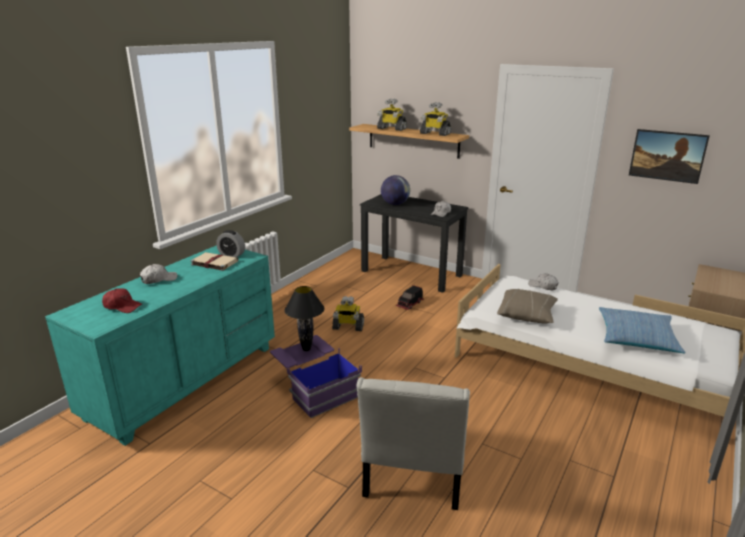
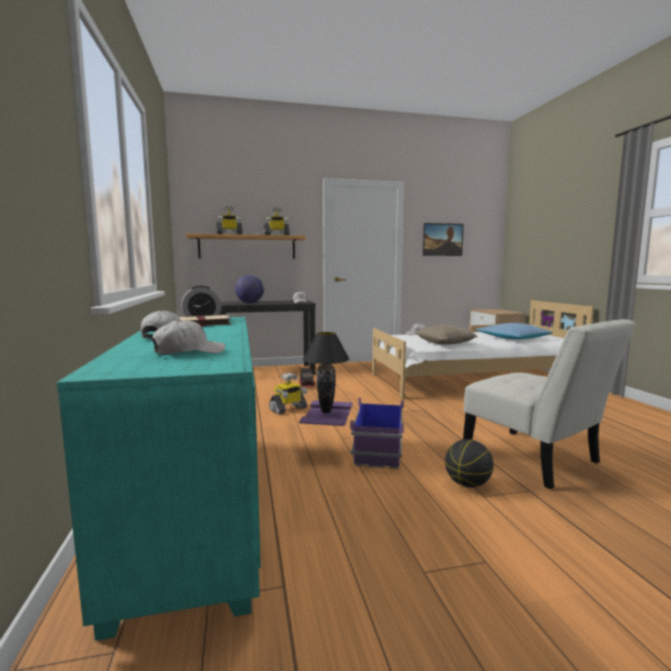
camera: 45 degrees left, 15 degrees down
red cap [102,288,142,313] -> white cap [152,319,225,354]
none -> basketball [445,439,494,488]

